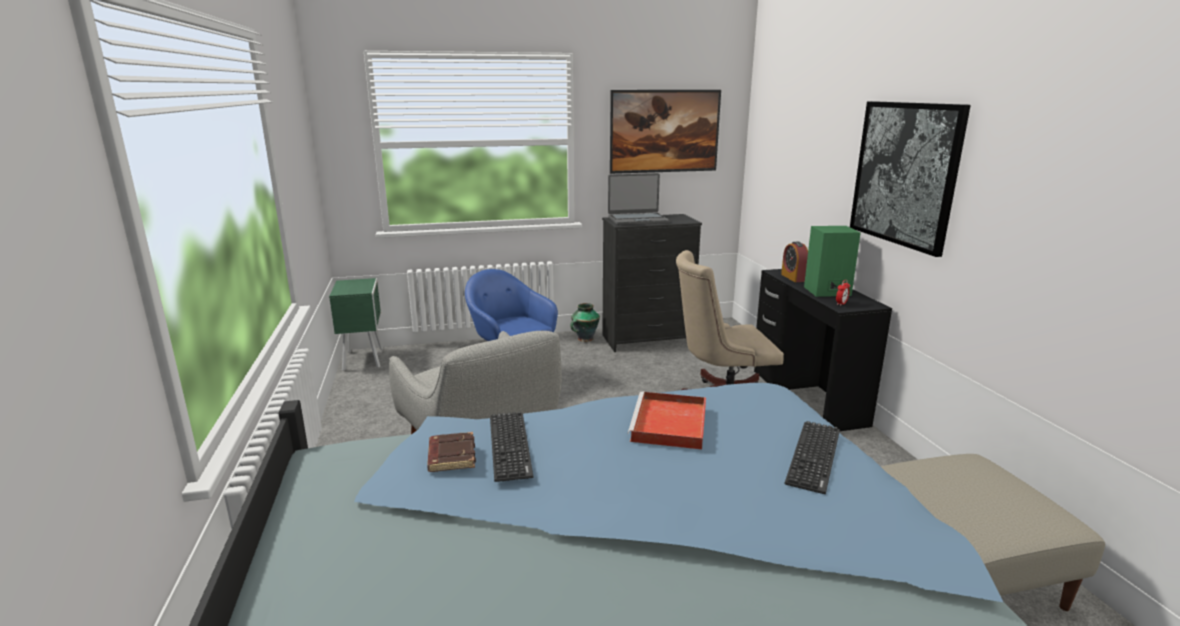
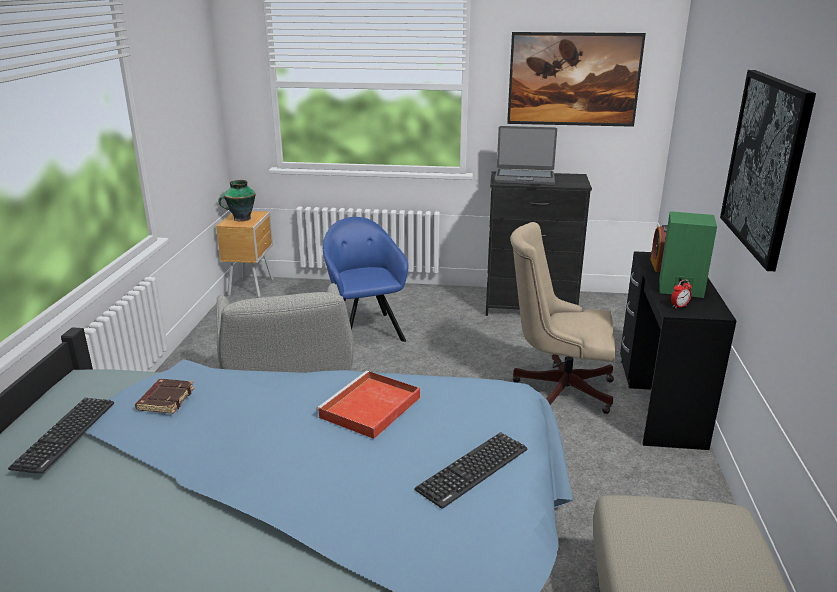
camera: 20 degrees right, 5 degrees up
green nightstand [329,278,384,371] -> brown nightstand [216,211,274,297]
keyboard [490,412,534,482] -> keyboard moved to [8,398,114,474]
vase [570,303,600,342] -> vase moved to [218,180,256,221]

